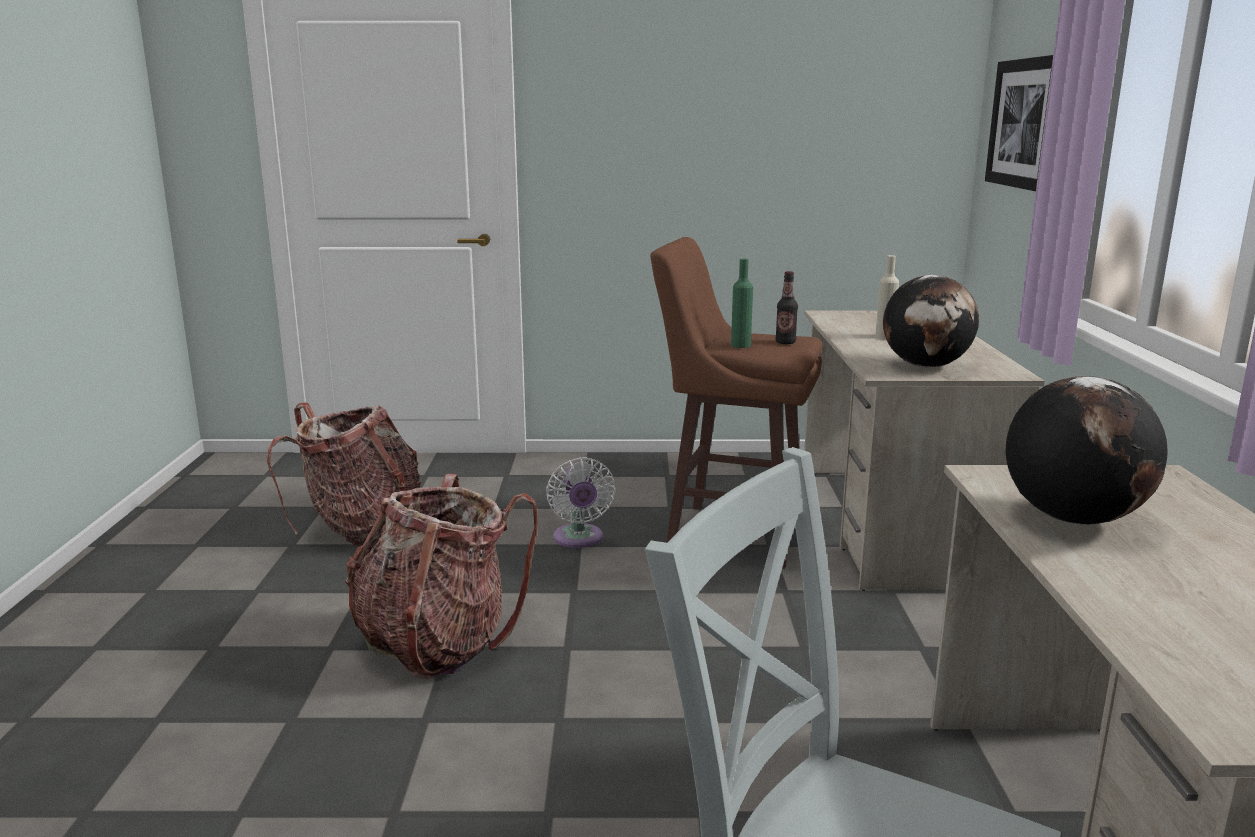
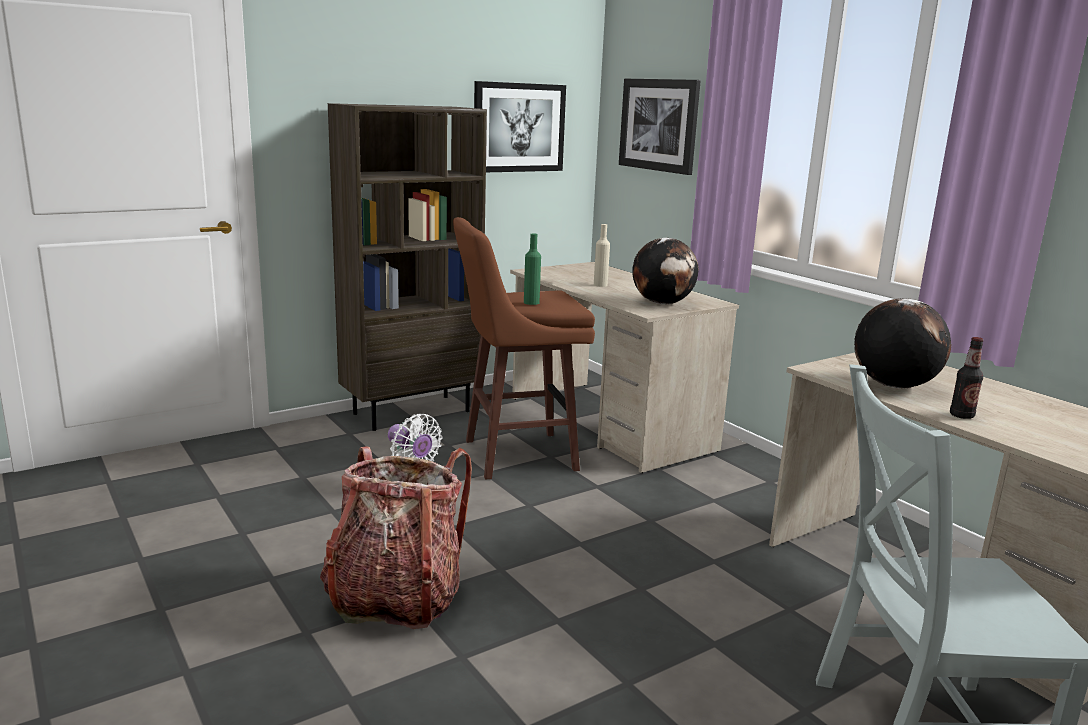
camera: 35 degrees left, 0 degrees up
backpack [267,403,421,546] -> none
bottle [775,271,798,344] -> bottle moved to [950,337,984,419]
none -> brown bookcase [328,103,487,431]
none -> picture [474,81,566,172]

